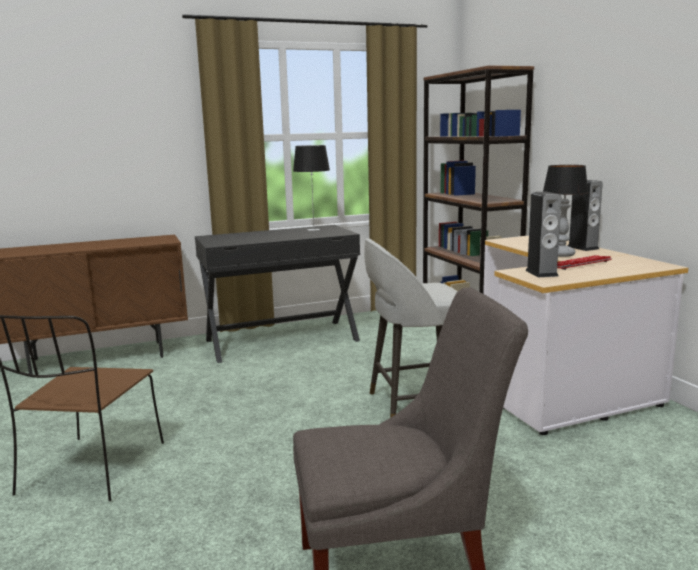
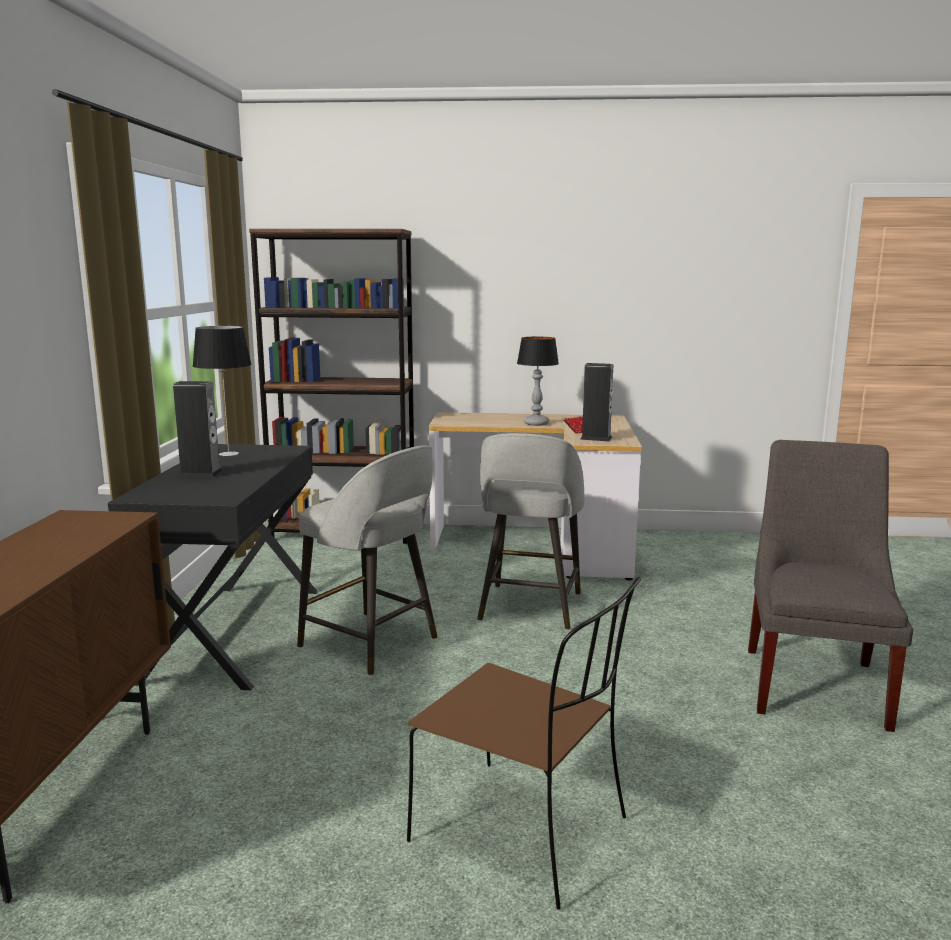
camera: 65 degrees left, 0 degrees up
speaker [568,180,603,251] -> speaker moved to [173,381,223,478]
none -> grey stool [297,445,438,675]

